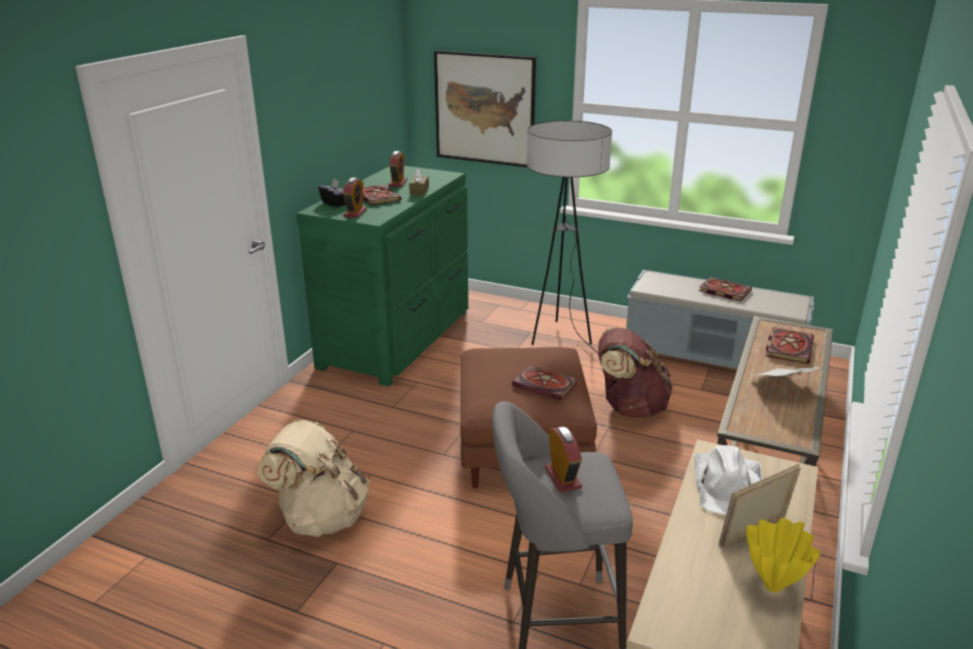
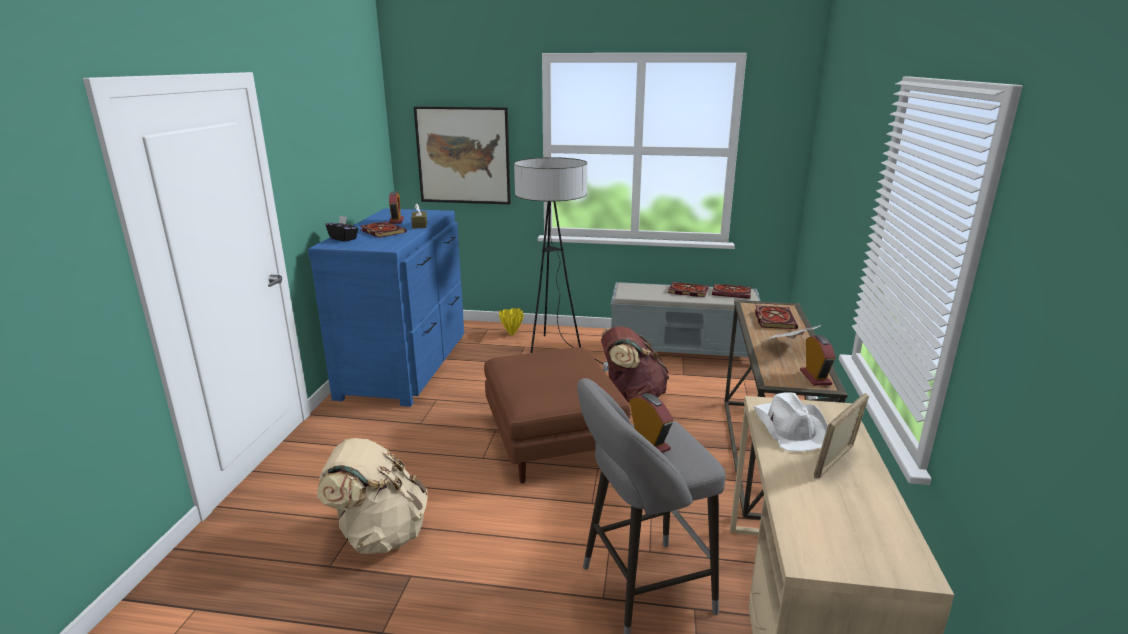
camera: 15 degrees left, 5 degrees down
green dresser [296,166,468,386] -> blue dresser [308,208,464,407]
alarm clock [343,178,367,218] -> alarm clock moved to [800,335,836,386]
book [512,365,577,400] -> book moved to [712,284,751,299]
yellow vase [746,518,821,593] -> yellow vase moved to [499,308,524,335]

